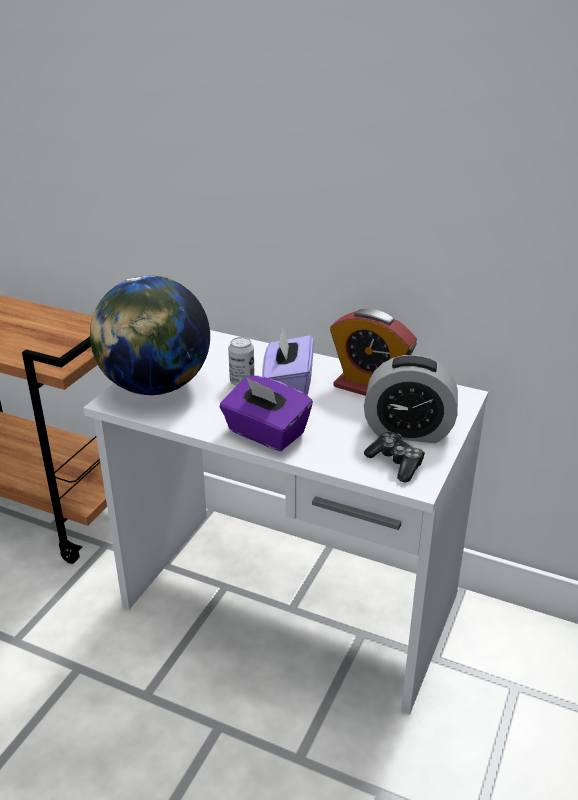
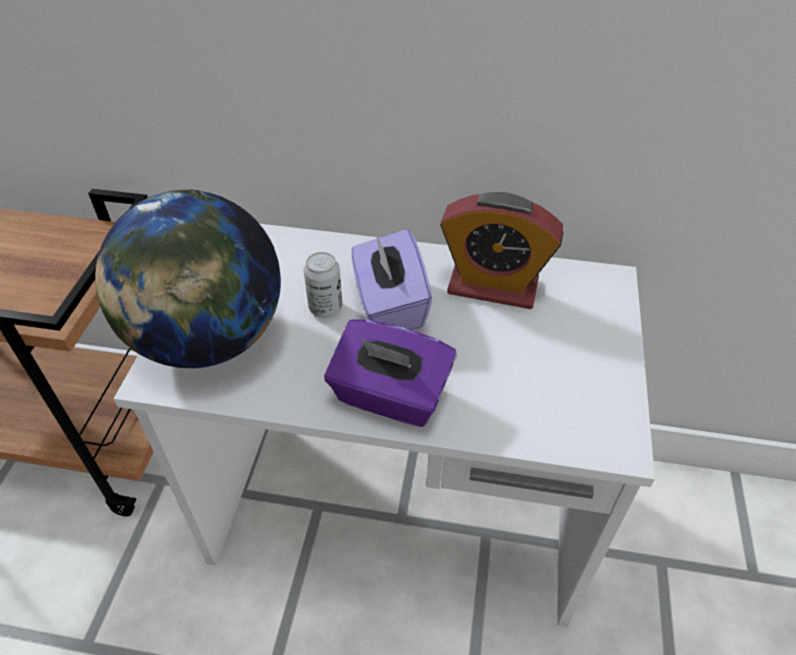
camera: 15 degrees left, 15 degrees up
alarm clock [364,355,458,443] -> none
game controller [364,432,425,482] -> none

